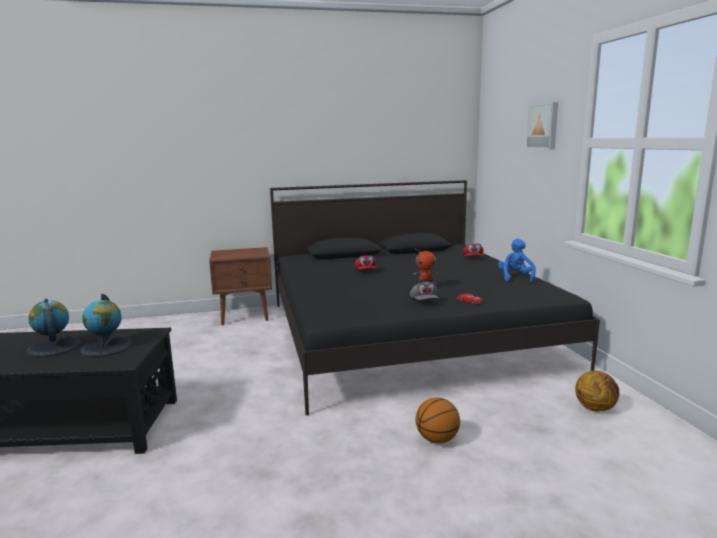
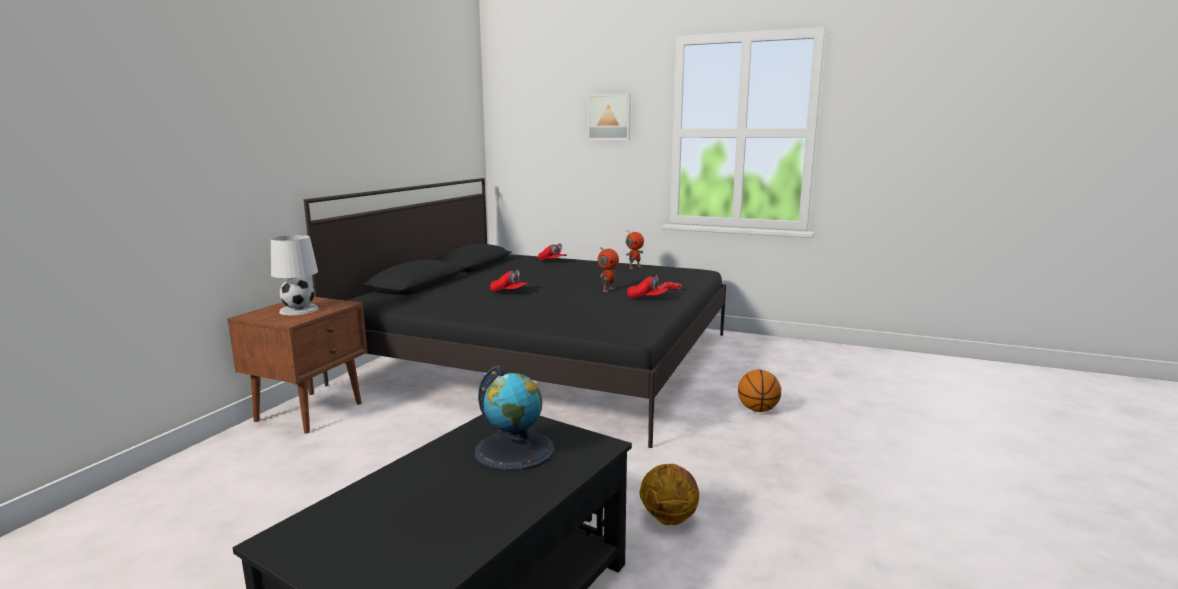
camera: 55 degrees left, 0 degrees up
globe [26,299,81,357] -> none
grey cap [410,282,439,300] -> red cap [627,275,668,298]
blue plush toy [498,239,536,283] -> toy robot [626,230,644,269]
basketball [575,371,619,412] -> basketball moved to [639,464,699,525]
none -> white table lamp [271,235,319,315]

